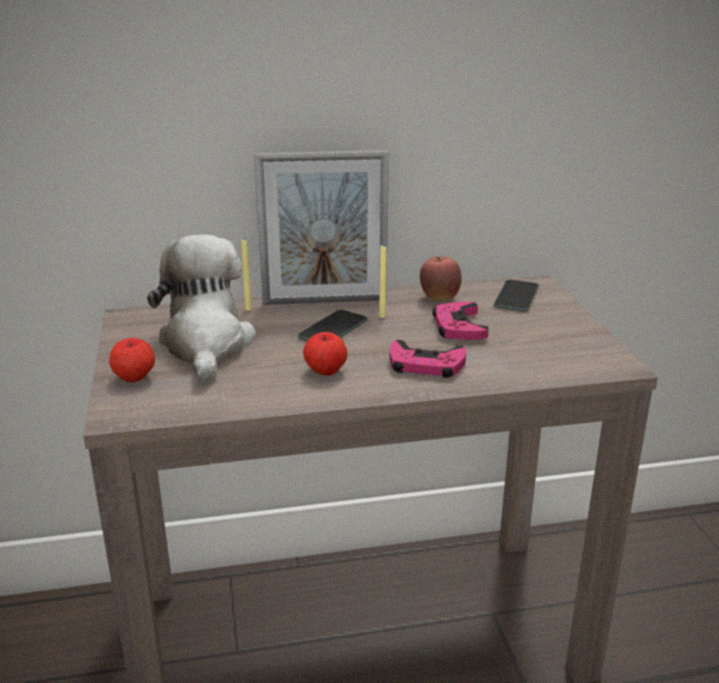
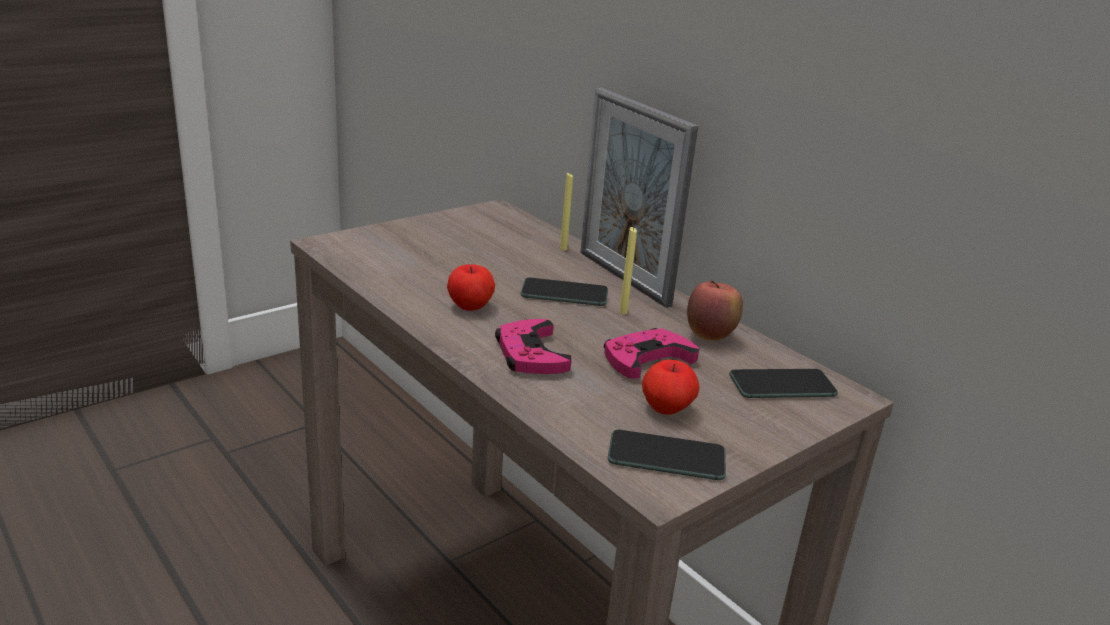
camera: 60 degrees right, 0 degrees up
apple [109,338,155,382] -> apple moved to [642,359,700,415]
plush toy [147,235,256,382] -> none
none -> phone [608,430,726,480]

